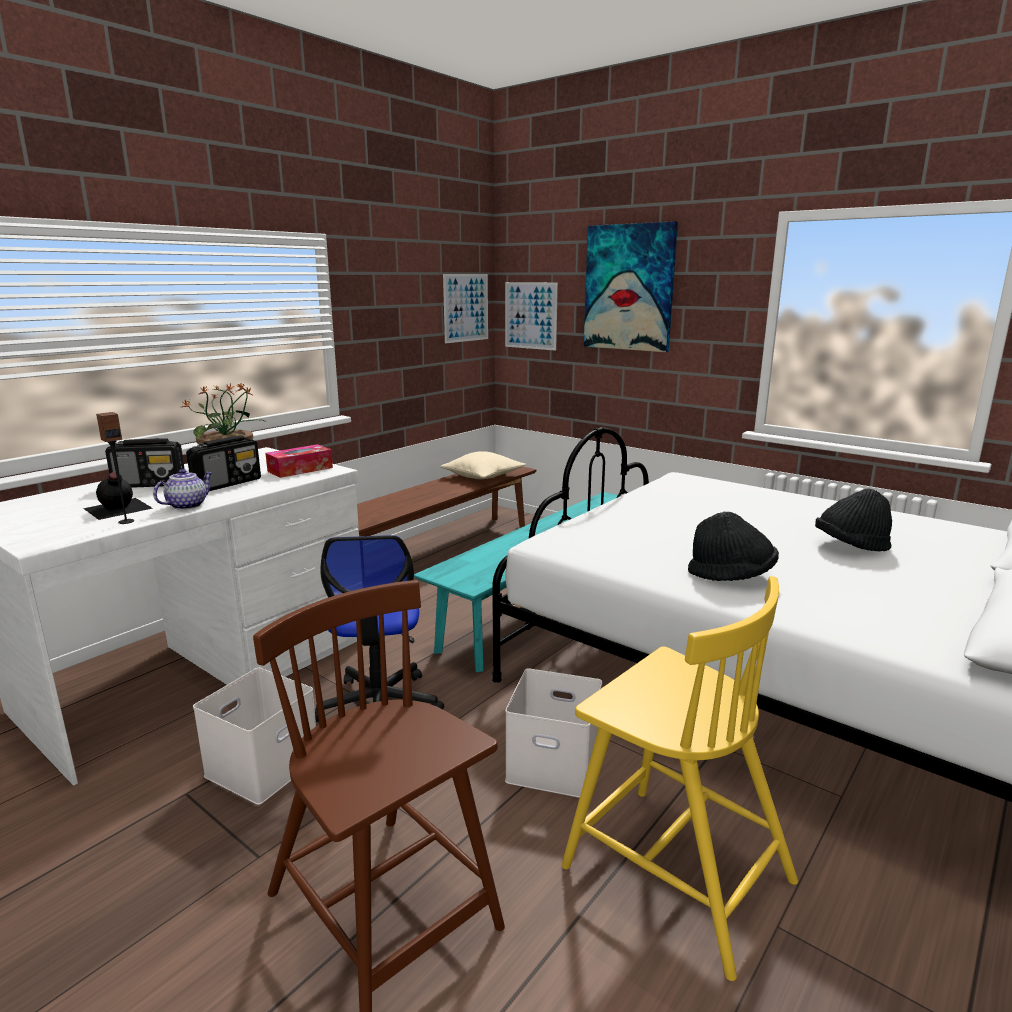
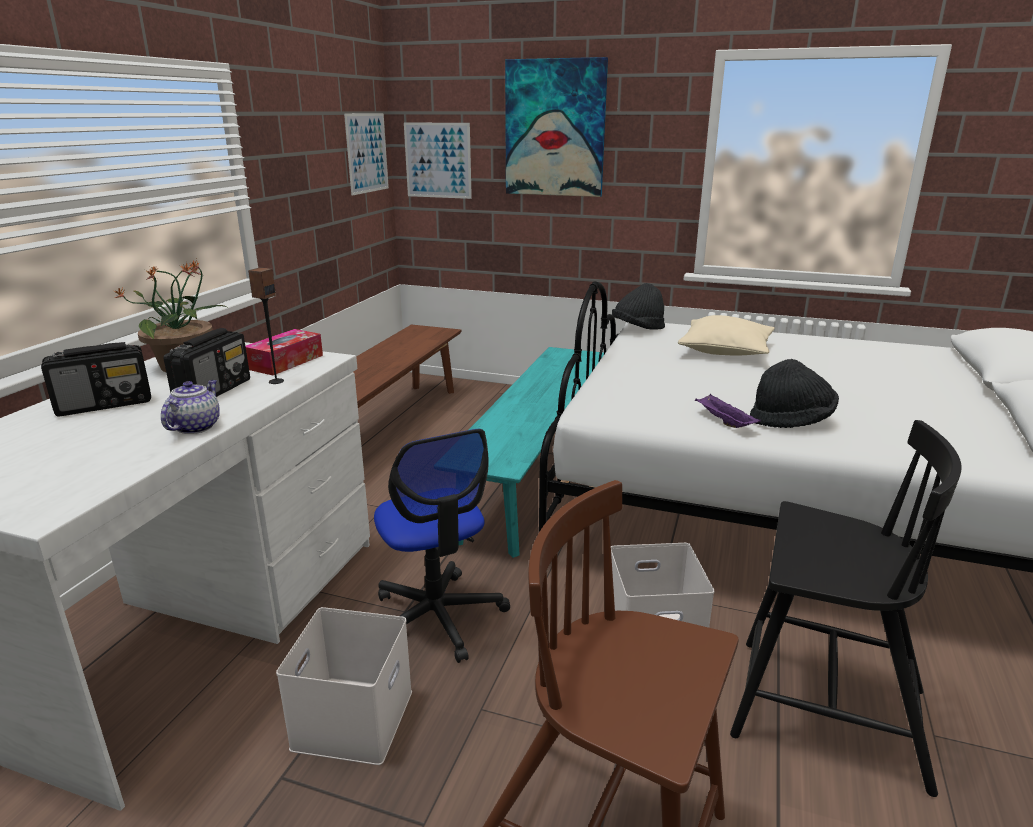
camera: 20 degrees left, 5 degrees up
black bottle [83,472,153,520] -> none
speaker [96,412,134,524] -> speaker moved to [248,267,284,384]
beige pillow [441,451,526,479] -> beige pillow moved to [678,315,775,356]
yellow chair [562,576,798,981] -> black chair [730,420,961,797]
black hat [815,488,892,551] -> black hat moved to [612,283,665,330]
none -> purple tray [695,394,761,428]

